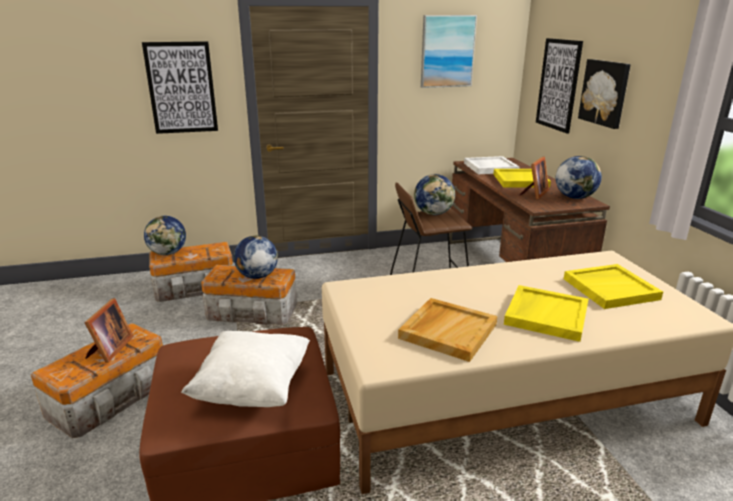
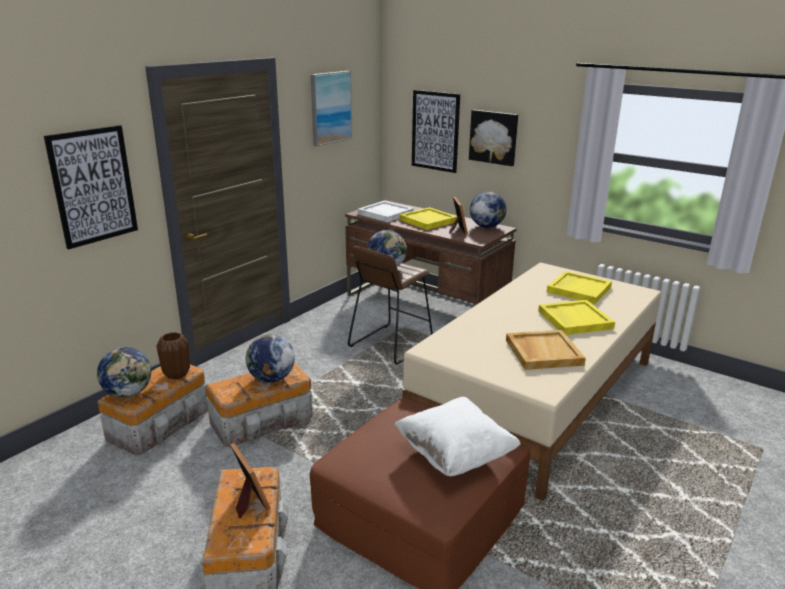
camera: 40 degrees left, 0 degrees up
none -> brown vase [156,332,190,380]

